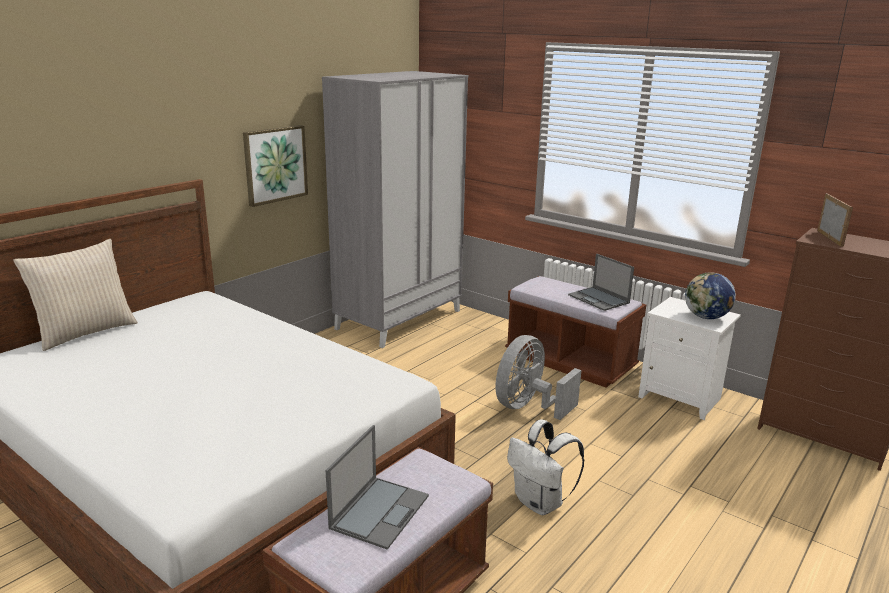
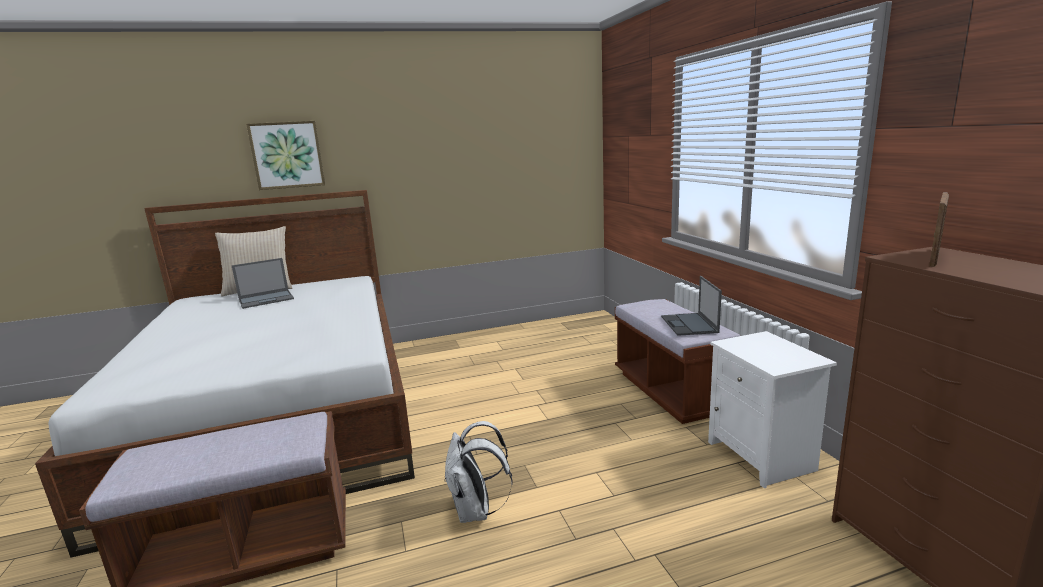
camera: 35 degrees right, 5 degrees down
picture [243,125,308,207] -> picture moved to [246,121,325,190]
grey wardrobe [322,71,468,348] -> none
laptop [326,425,429,550] -> laptop moved to [231,258,294,309]
grey fan [496,335,581,420] -> none
globe [685,272,736,319] -> none

